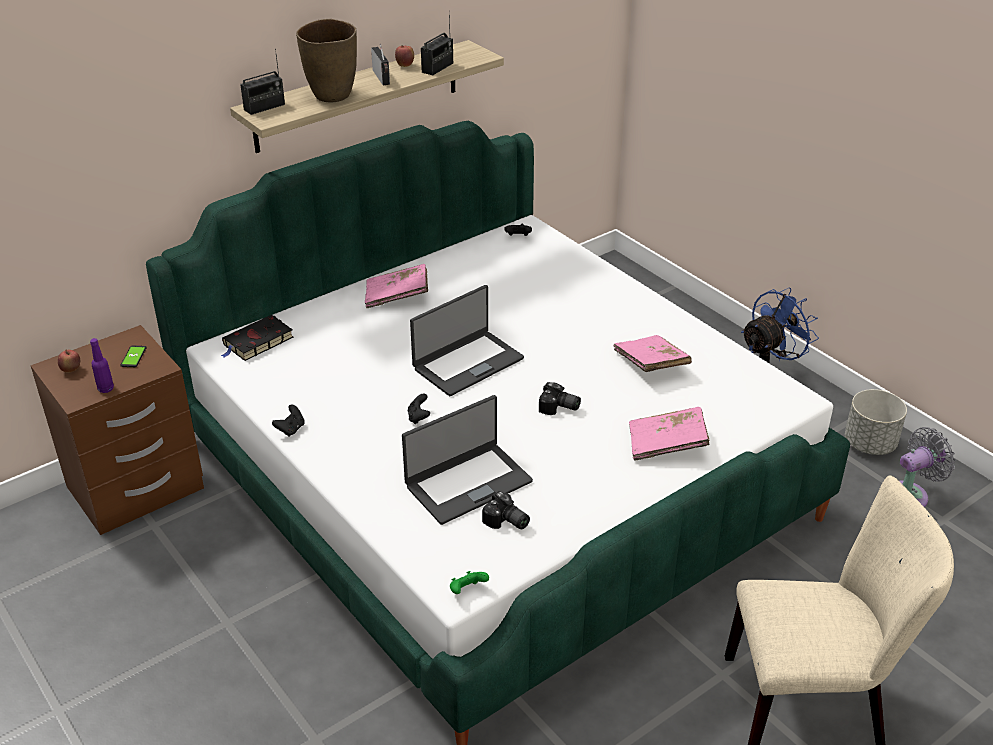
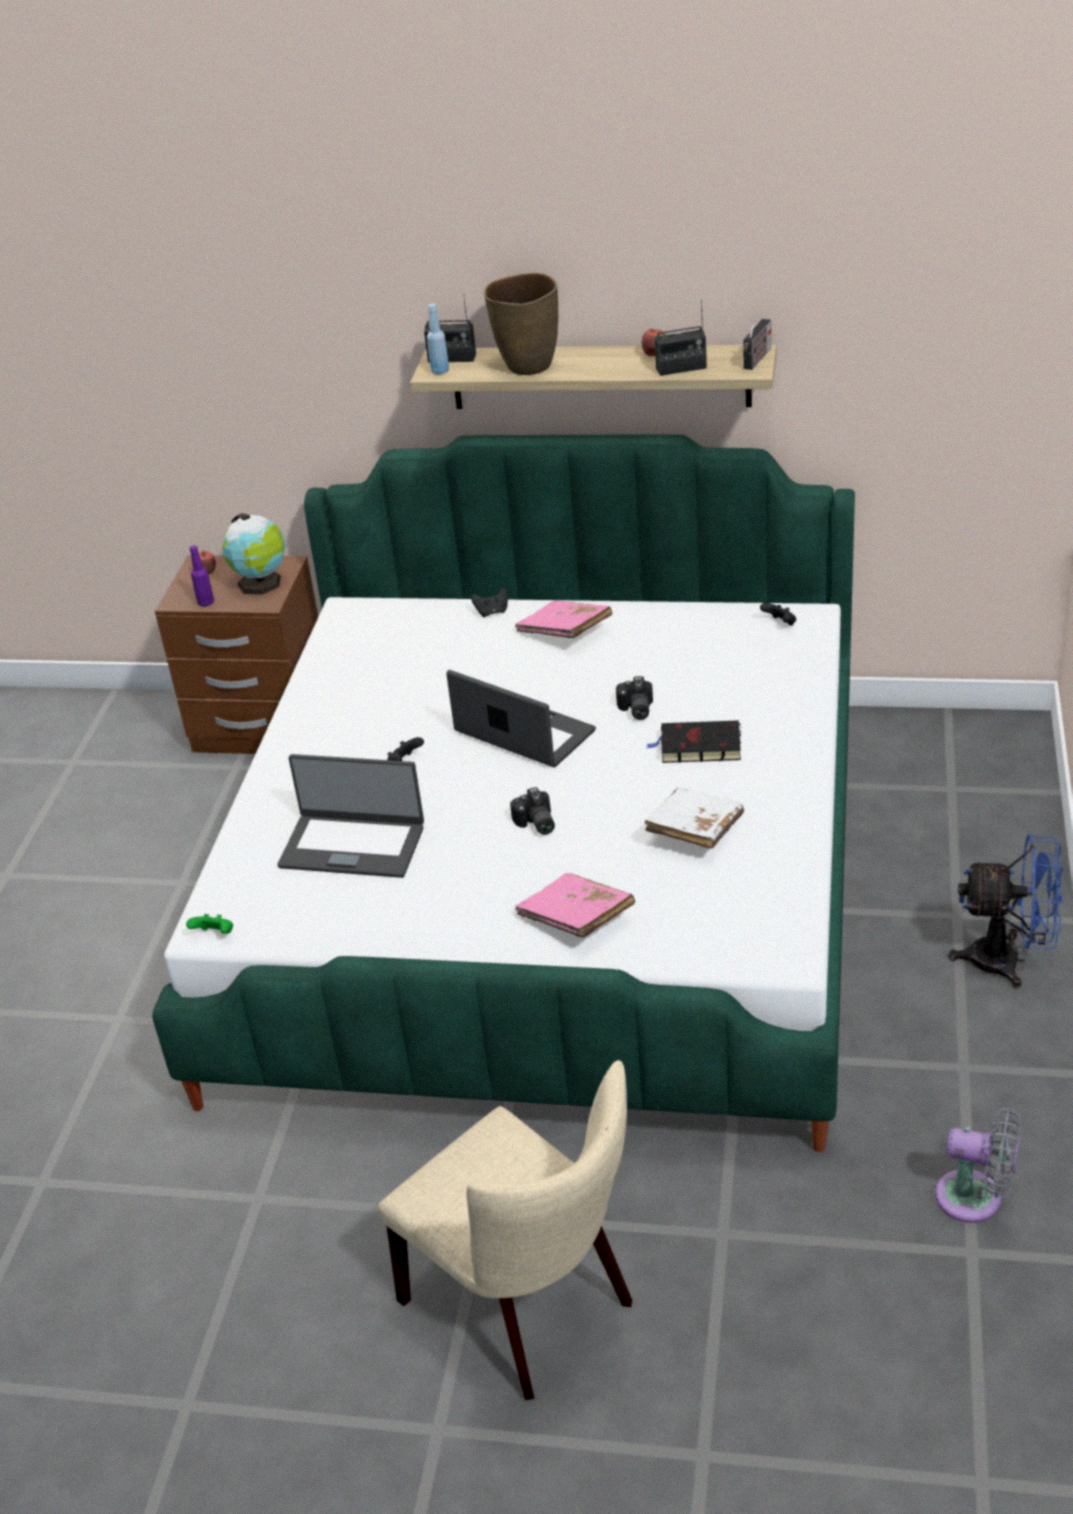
camera: 50 degrees right, 0 degrees up
phone [120,346,147,367] -> globe [222,513,285,595]
black book [221,315,293,361] -> black book moved to [647,720,741,763]
black game controller [272,404,305,437] -> black game controller moved to [471,588,508,617]
radio [371,44,390,85] -> radio moved to [743,317,771,370]
laptop [410,285,524,396] -> laptop turned 150 degrees counterclockwise [446,670,596,767]
camera [482,491,530,529] -> camera moved to [616,676,653,720]
pink book [613,335,692,372] -> white book [644,787,744,849]
grey planter [845,389,907,455] -> none
none -> blue bottle [427,304,449,375]

